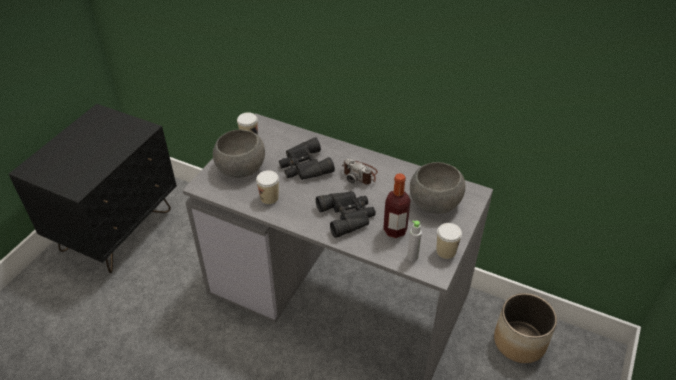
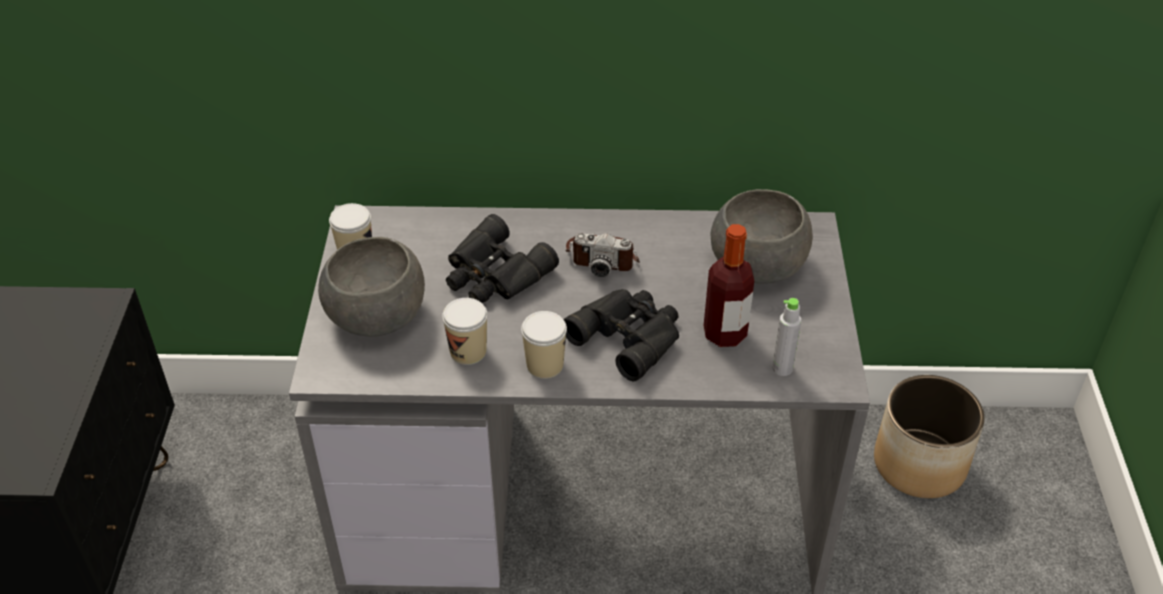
camera: 25 degrees left, 0 degrees up
cup [436,223,462,259] -> cup moved to [521,311,567,379]

